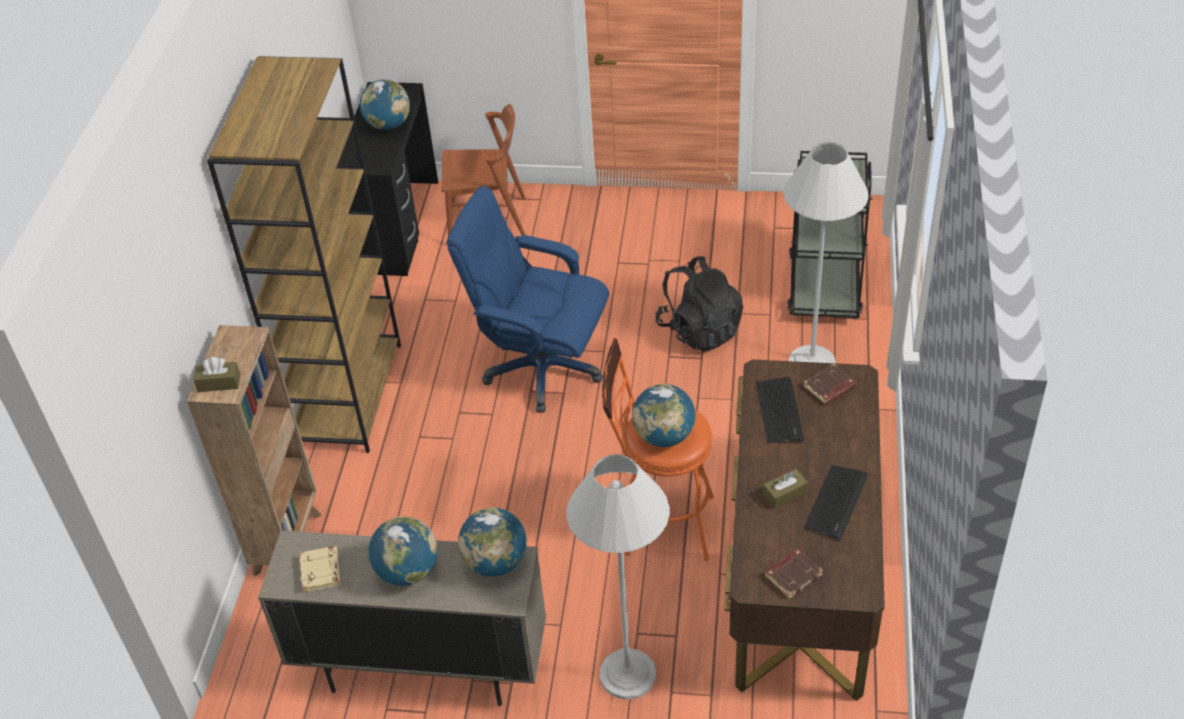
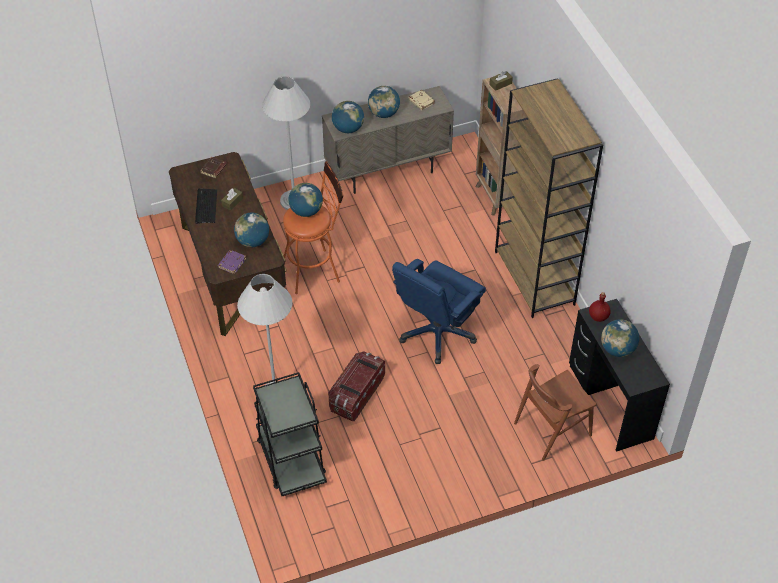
camera: 150 degrees right, 5 degrees up
blue office chair [446,186,609,413] -> blue office chair turned 135 degrees clockwise [392,259,486,364]
black backpack [655,256,743,352] -> storage box [328,352,385,421]
keyboard [756,377,803,444] -> globe [234,212,269,247]
brown book [803,364,857,405] -> purple book [218,250,246,274]
none -> red bottle [589,292,611,322]

